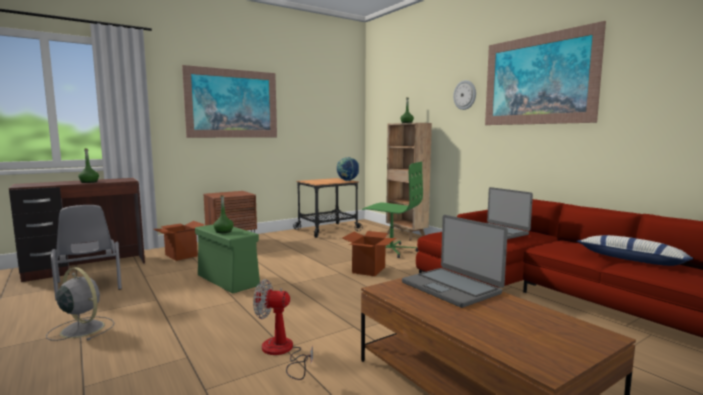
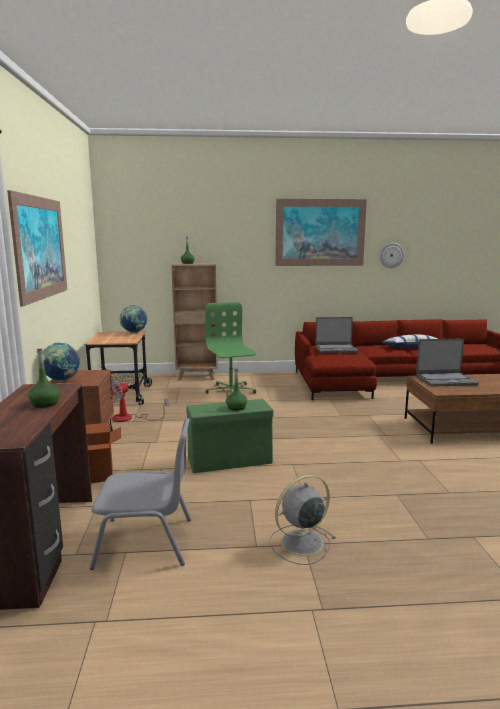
camera: 60 degrees left, 5 degrees up
fan [253,279,313,380] -> fan moved to [112,379,168,422]
cardboard box [343,231,396,276] -> none
green office chair [362,162,423,258] -> green office chair turned 75 degrees counterclockwise [205,302,256,394]
wall clock [453,80,476,110] -> wall clock moved to [380,243,404,268]
none -> globe [43,343,80,381]

